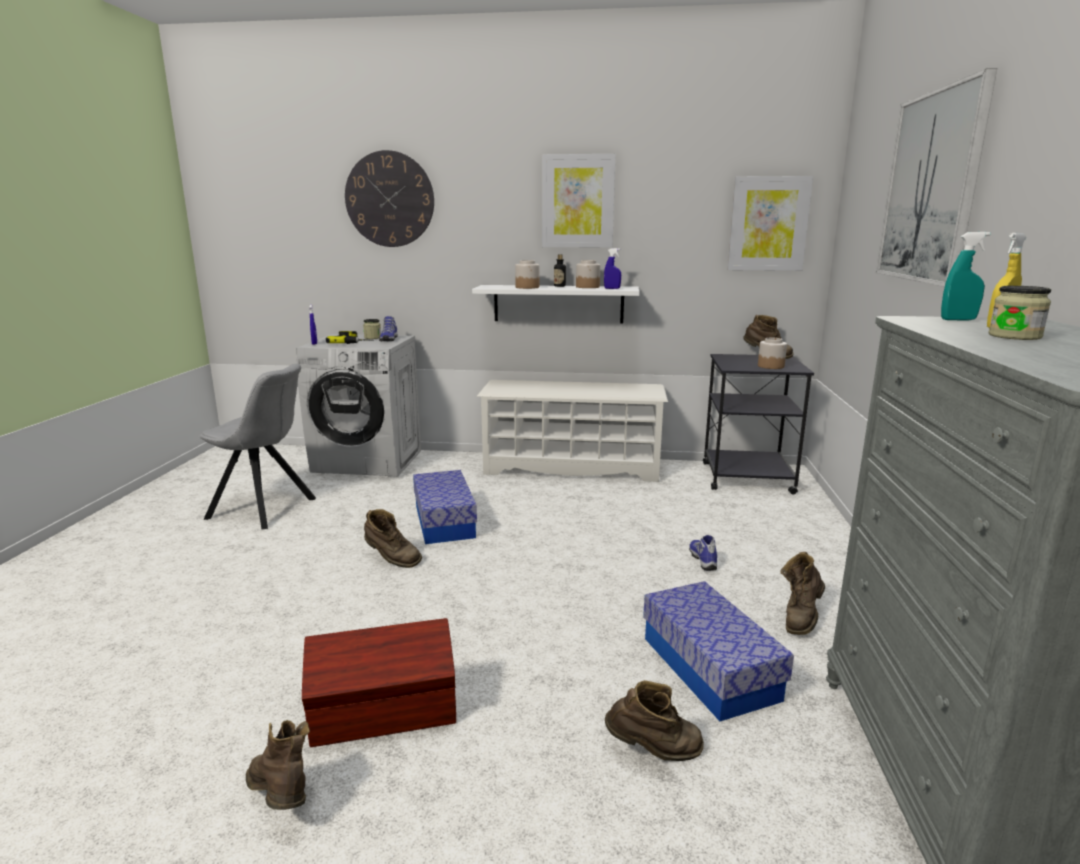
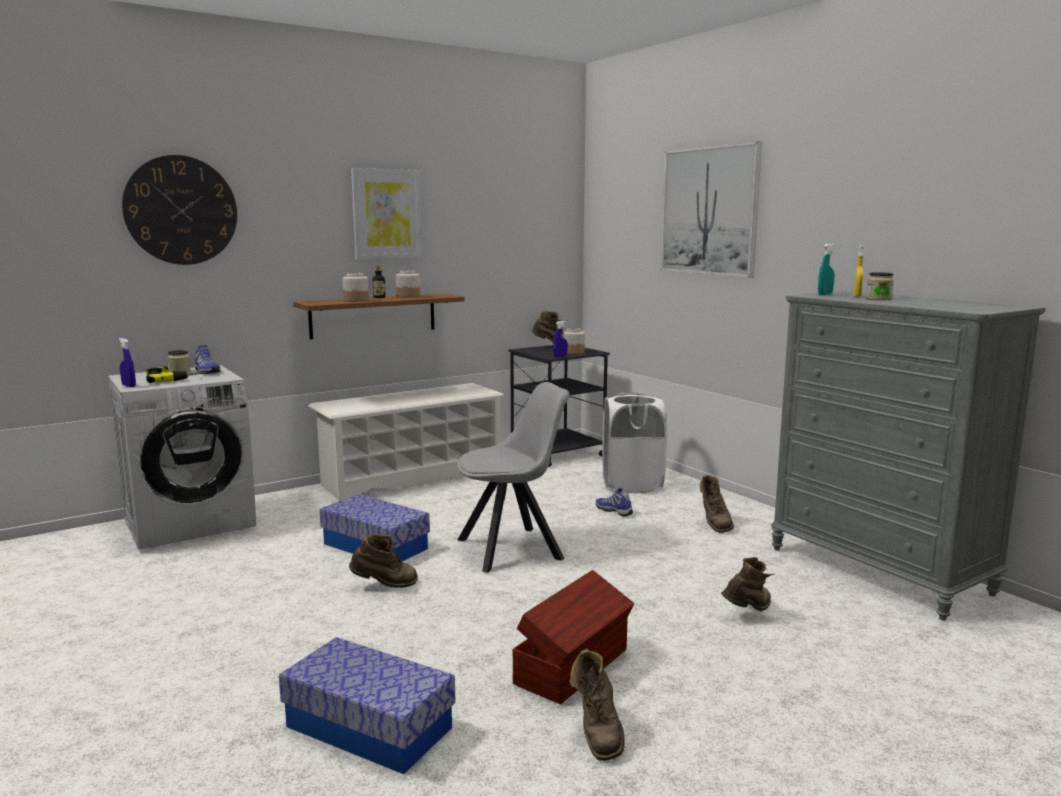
camera: 40 degrees left, 5 degrees down
grey chair [200,364,316,530] -> grey chair moved to [457,382,570,573]
brown boot [246,720,310,810] -> brown boot turned 105 degrees counterclockwise [570,649,625,761]
white shelf [472,285,640,323] -> brown shelf [293,293,465,340]
blue spray bottle [604,248,621,289] -> blue spray bottle moved to [553,321,568,357]
storage box [643,581,794,721] -> storage box moved to [279,637,456,774]
picture [728,176,813,271] -> none
none -> white laundry basket [602,392,667,493]

